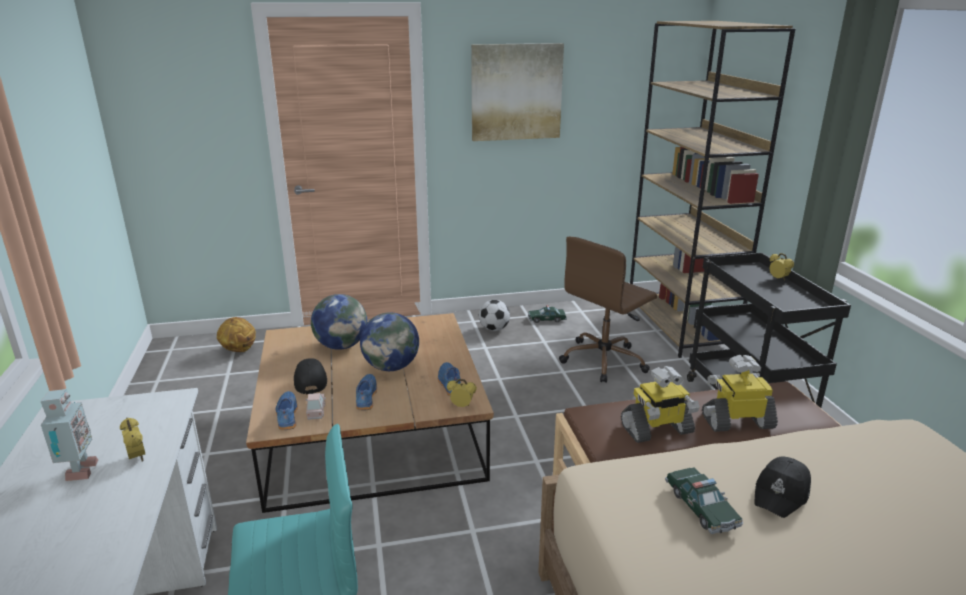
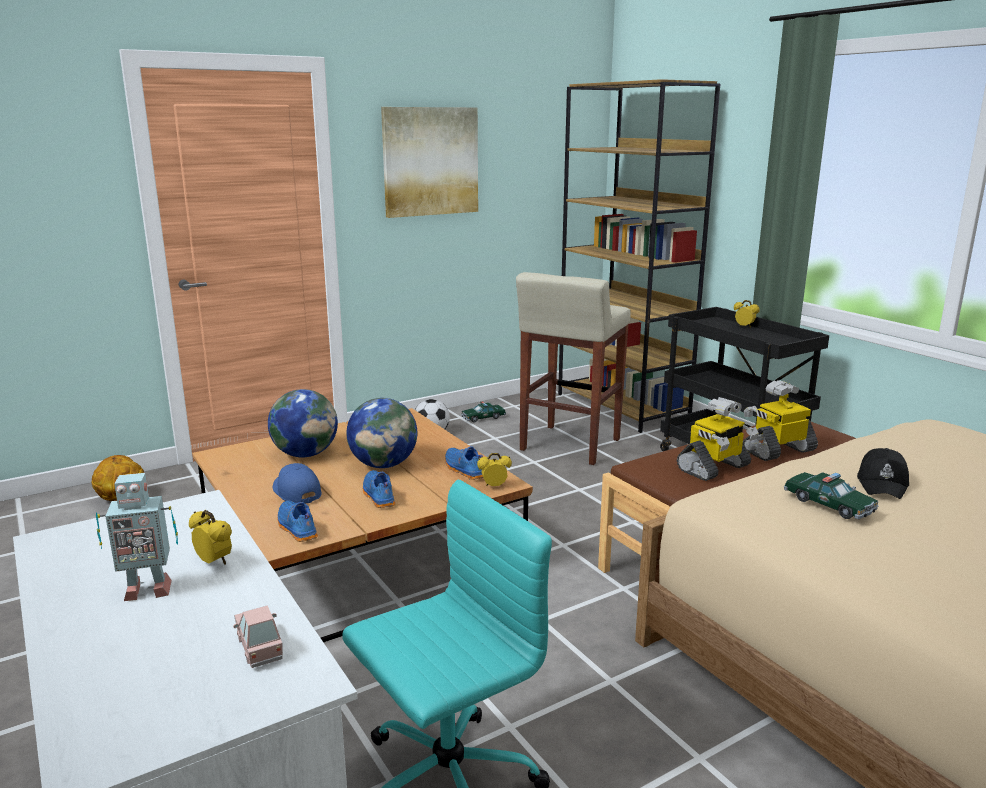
camera: 20 degrees left, 5 degrees down
toy robot [40,389,98,481] -> toy robot turned 105 degrees clockwise [96,473,178,601]
black cap [294,358,327,394] -> blue cap [273,463,322,504]
pink toy car [306,393,326,420] -> pink toy car moved to [233,605,283,668]
brown office chair [559,237,657,383] -> beige stool [516,272,631,465]

